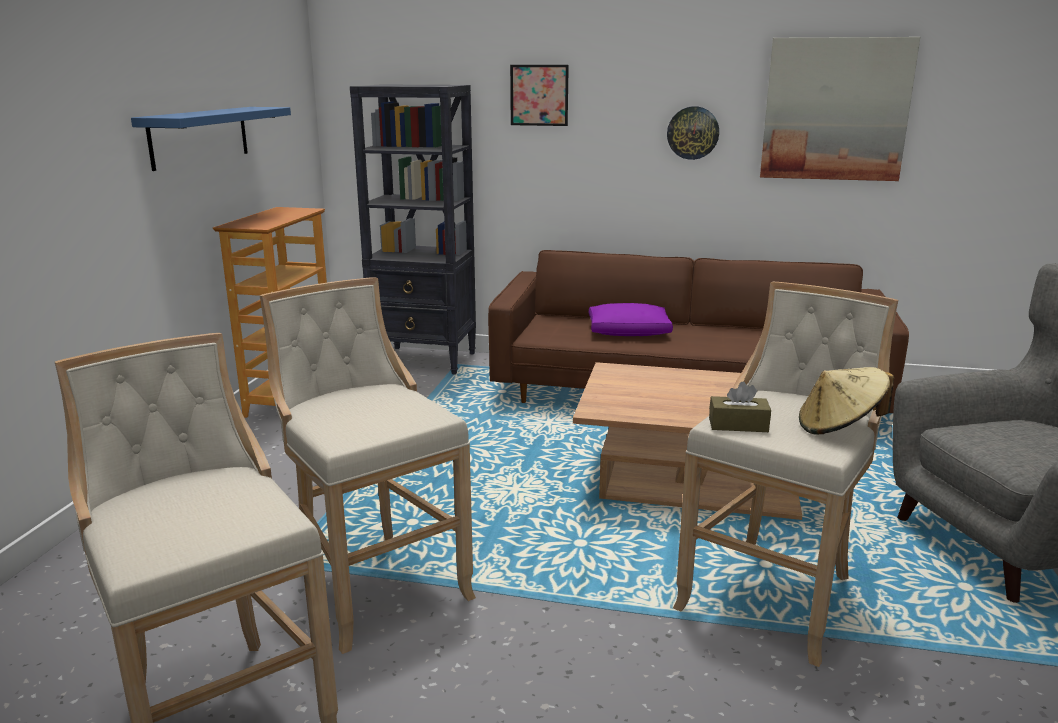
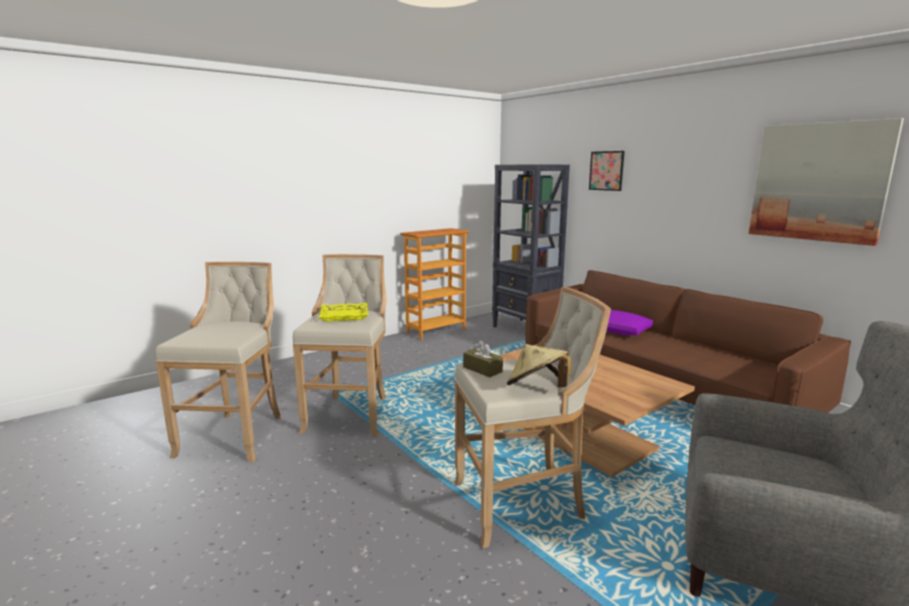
camera: 40 degrees right, 5 degrees down
blue shelf [131,107,291,171] -> none
wall clock [667,106,719,160] -> none
none -> yellow tray [318,303,368,322]

